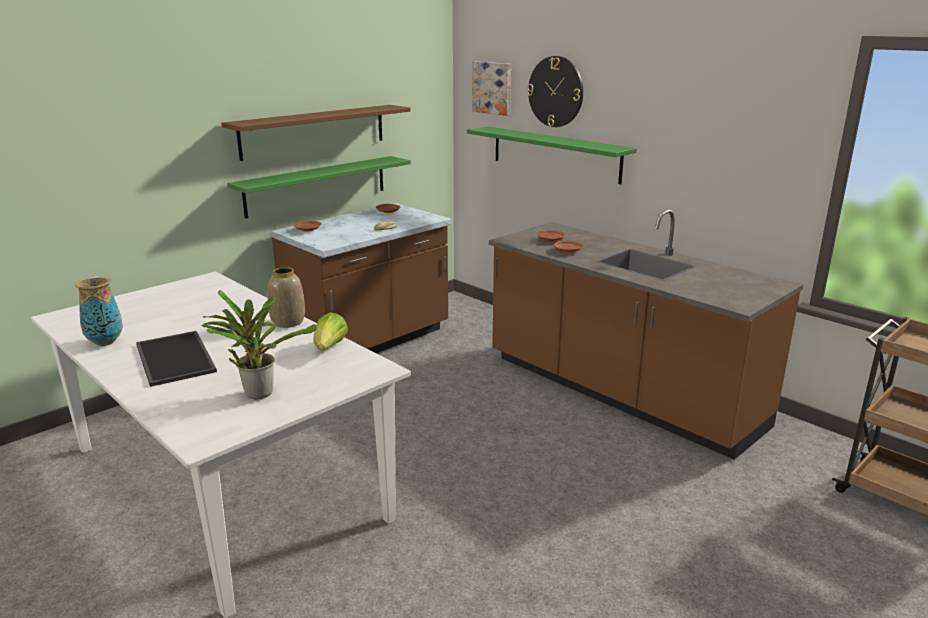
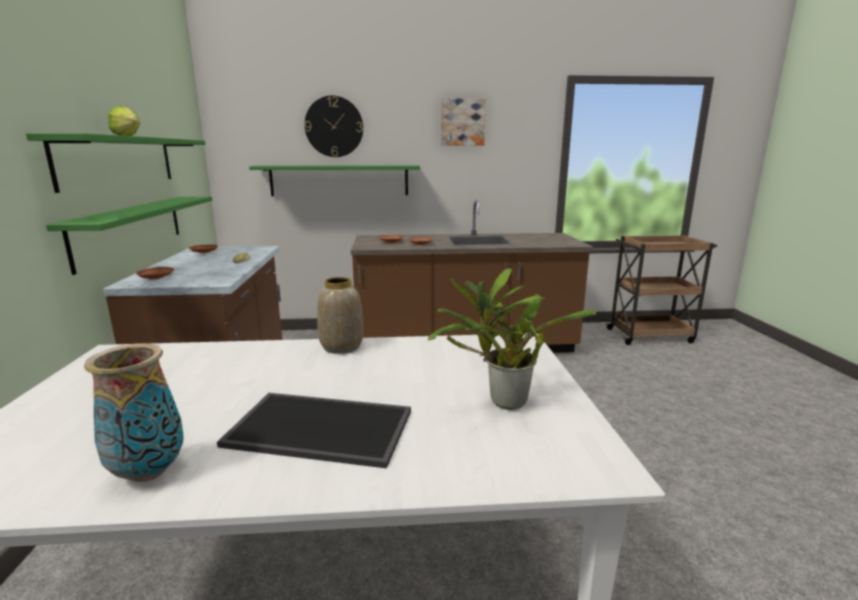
camera: 50 degrees left, 5 degrees down
brown shelf [221,105,411,161] -> green shelf [26,133,206,193]
lettuce [314,312,348,350] -> lettuce moved to [108,105,140,136]
picture [472,62,511,116] -> picture moved to [441,98,486,146]

